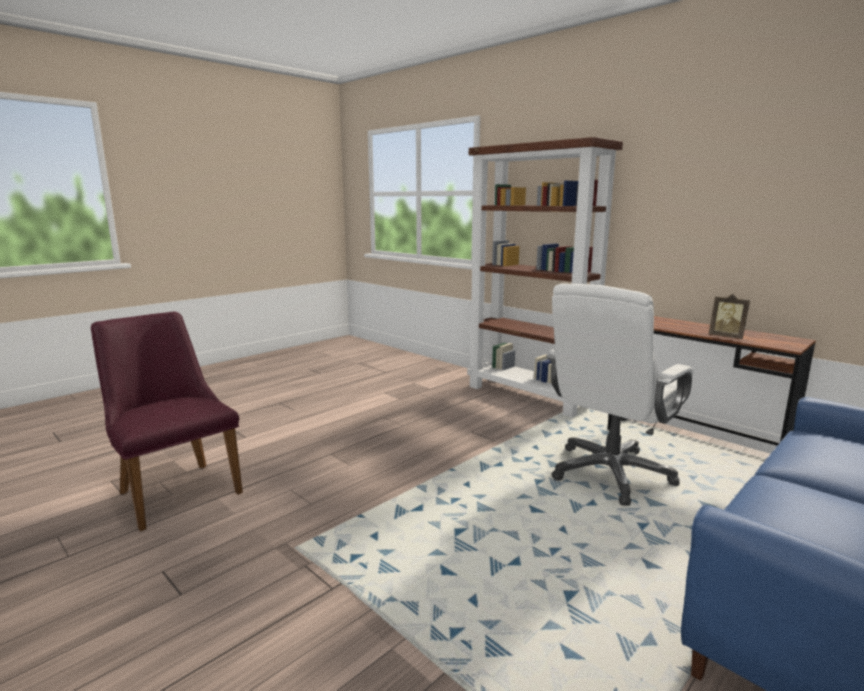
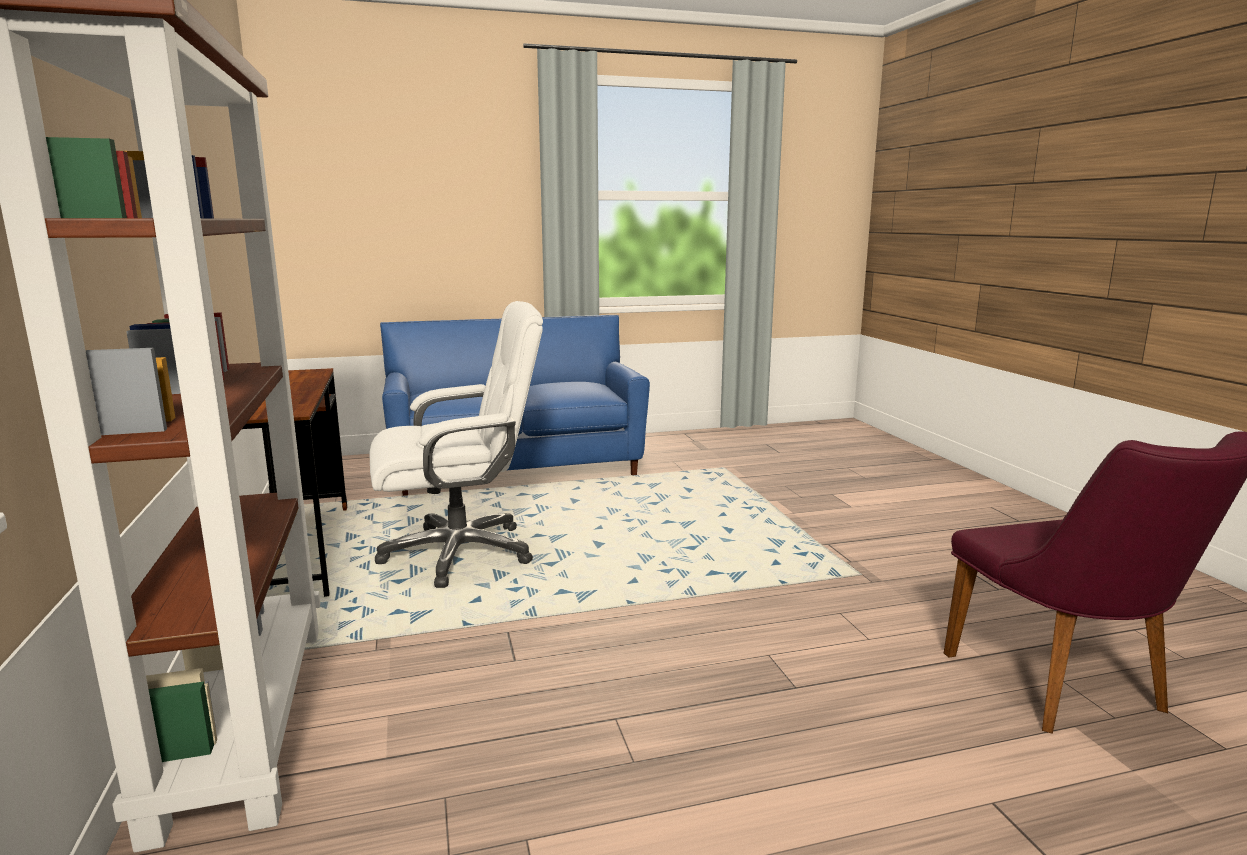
camera: 150 degrees left, 0 degrees up
picture frame [709,294,750,339] -> none

